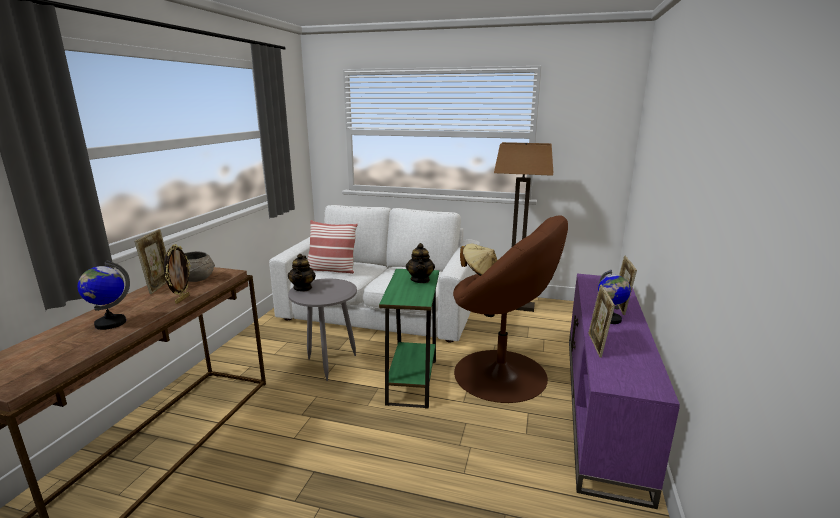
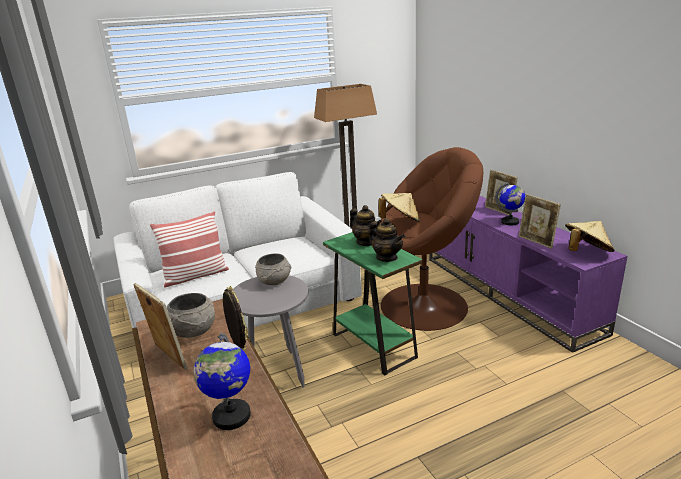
camera: 40 degrees left, 5 degrees up
teapot [288,254,316,292] -> teapot moved to [369,218,405,262]
none -> grey bowl [255,253,291,285]
none -> beige hat [565,221,615,252]

